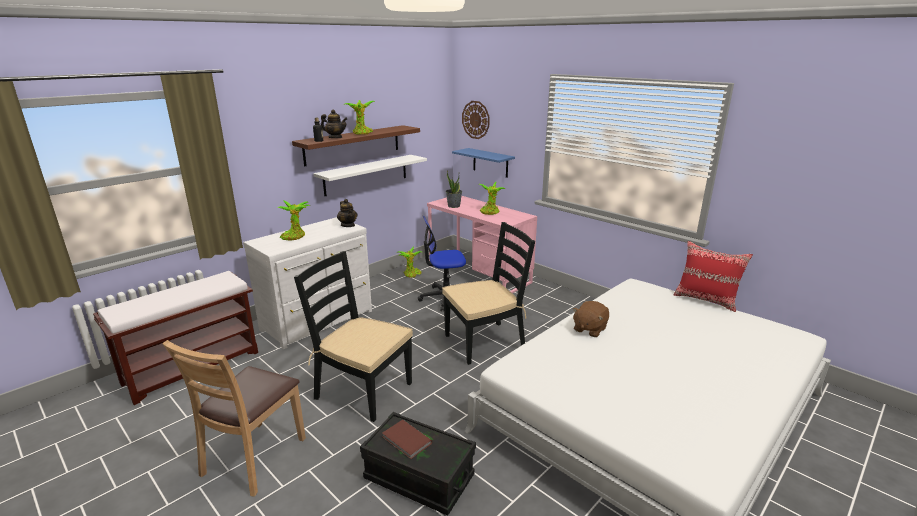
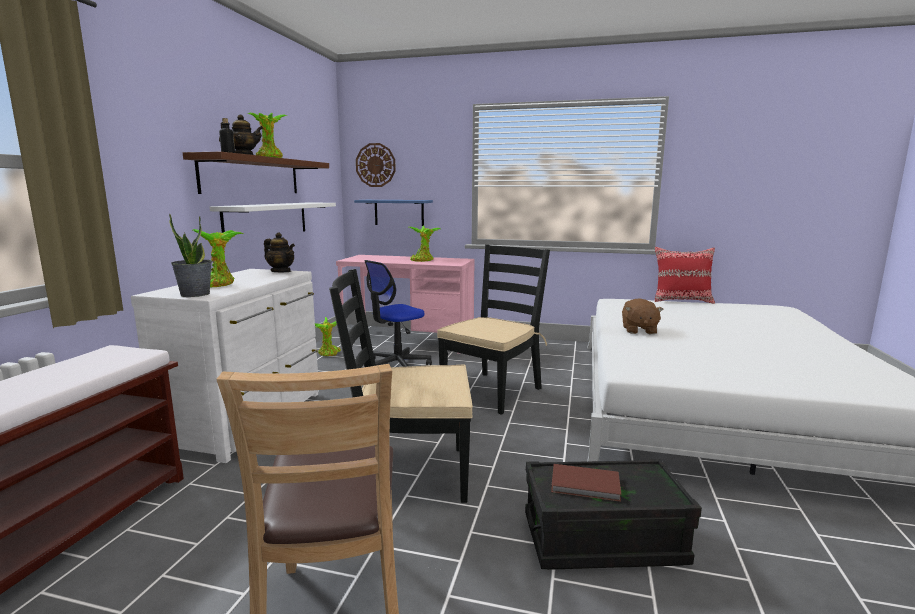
camera: 30 degrees left, 10 degrees down
potted plant [446,170,462,208] -> potted plant moved to [169,213,212,297]

